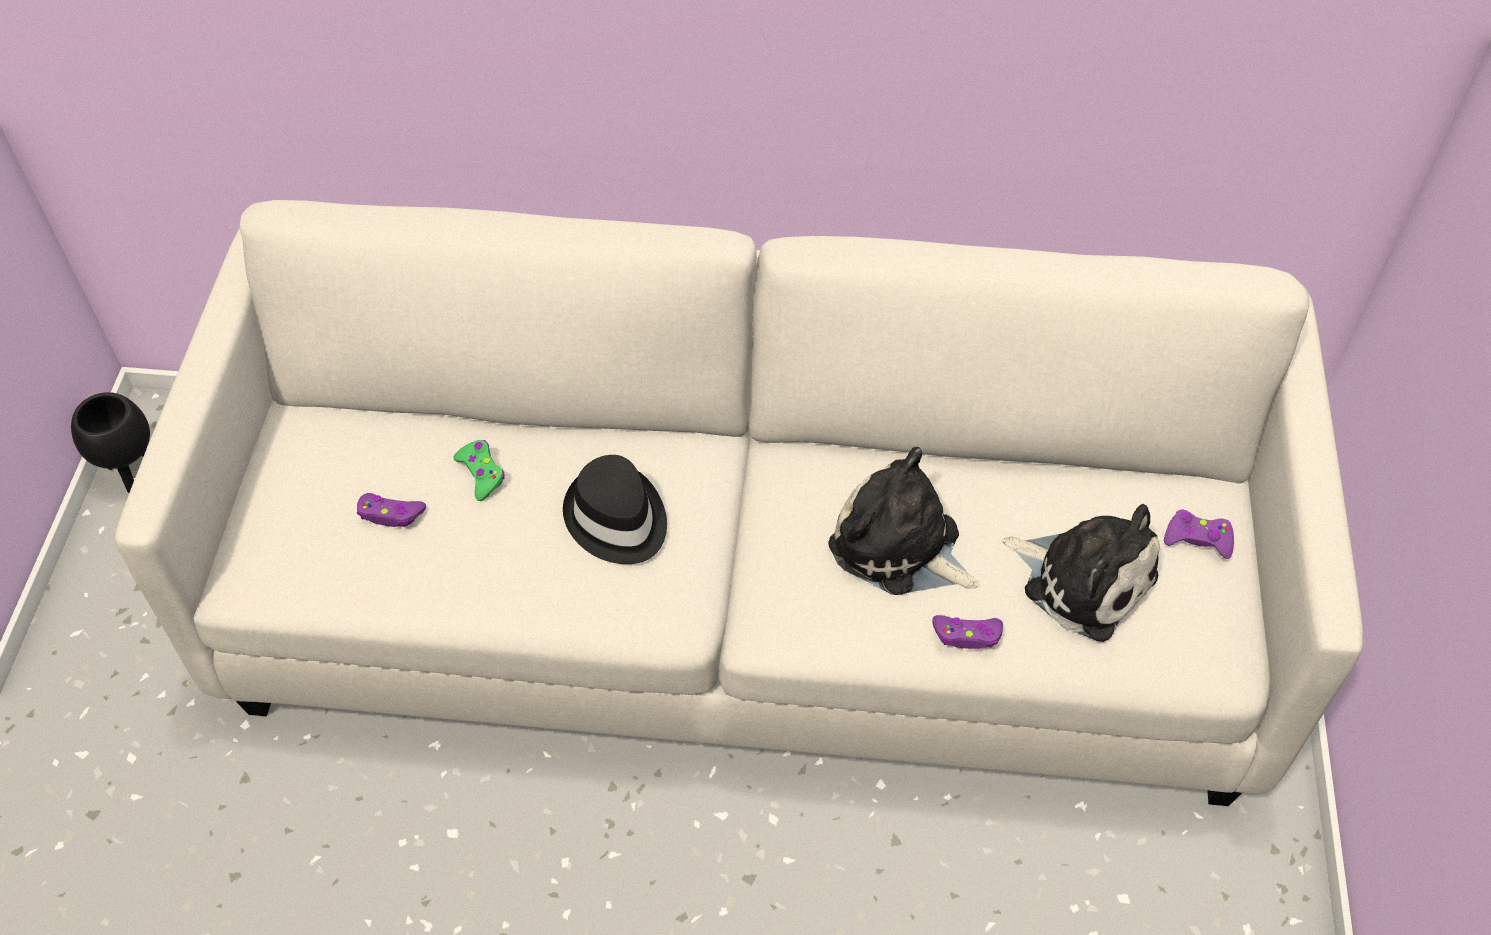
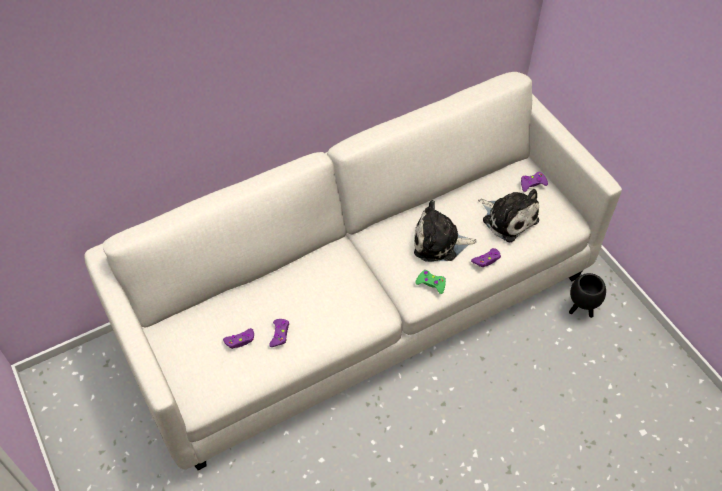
camera: 35 degrees left, 0 degrees up
black planter [71,392,150,493] -> black planter moved to [569,273,606,318]
green game controller [453,440,505,501] -> green game controller moved to [415,270,446,294]
black hat [563,455,667,564] -> none
plush toy [1002,504,1160,642] -> plush toy turned 45 degrees clockwise [478,189,539,243]
none -> purple game controller [269,319,289,347]

